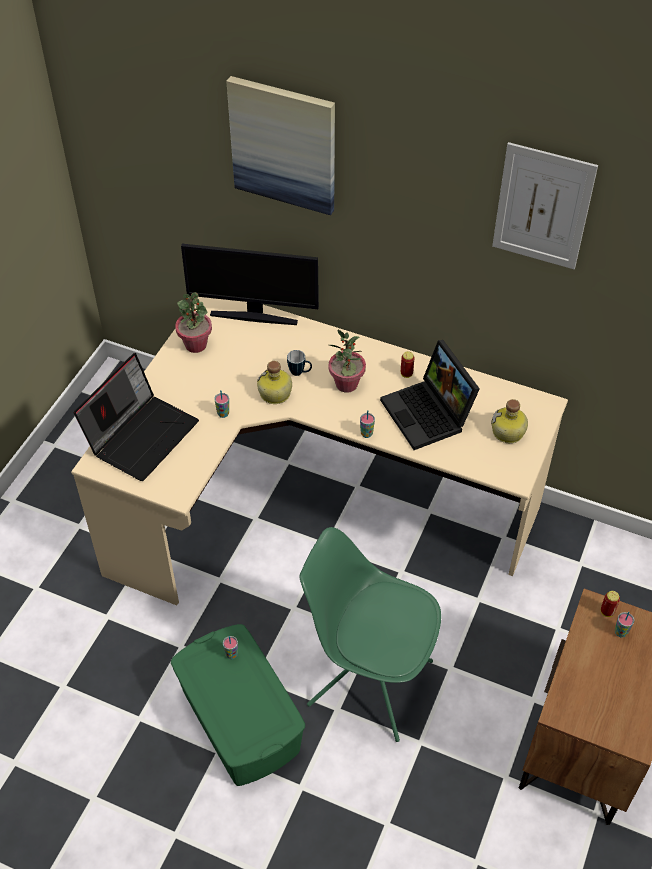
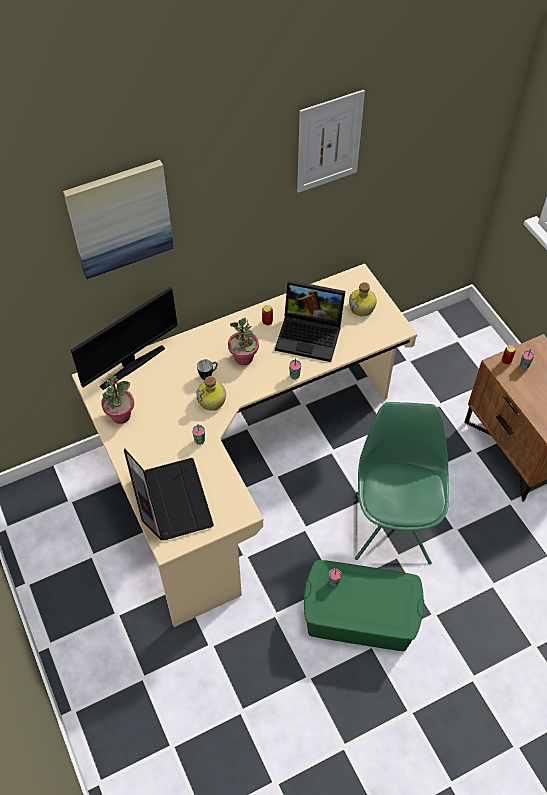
camera: 50 degrees left, 5 degrees up
green chair [300,527,441,742] -> green chair turned 120 degrees clockwise [355,402,449,564]

